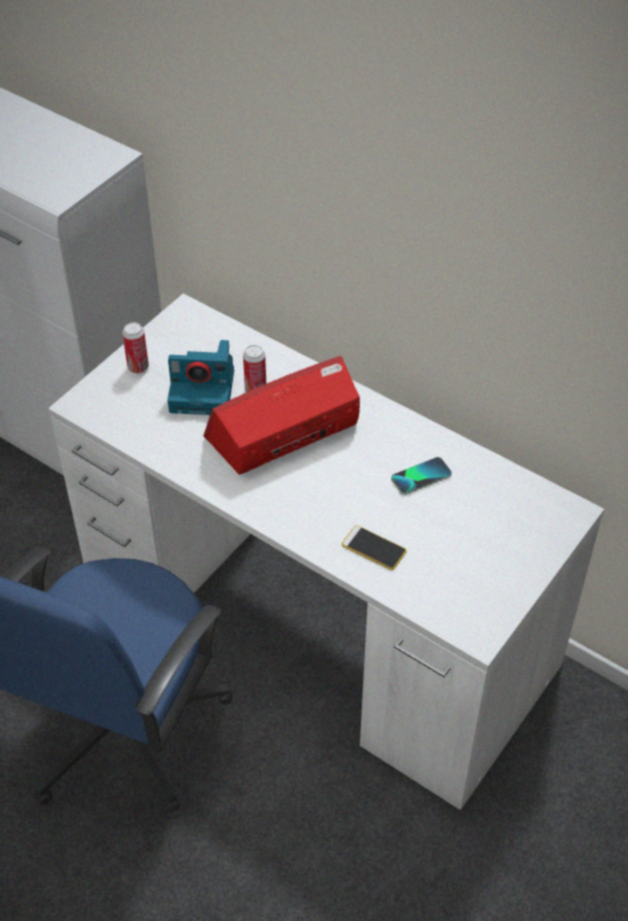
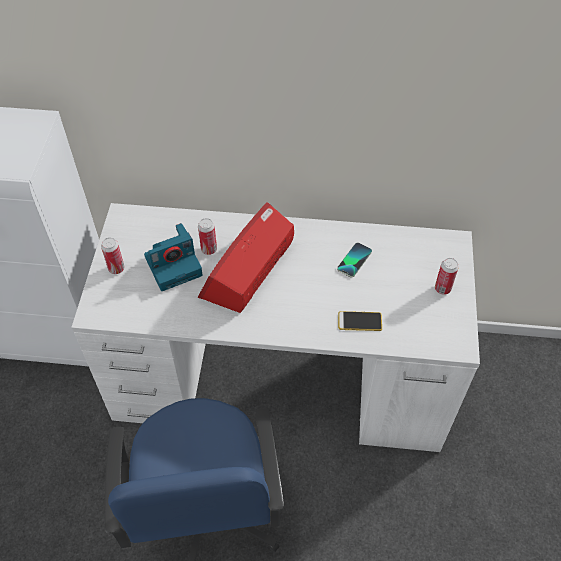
camera: 30 degrees left, 5 degrees up
none -> can [435,258,459,295]

